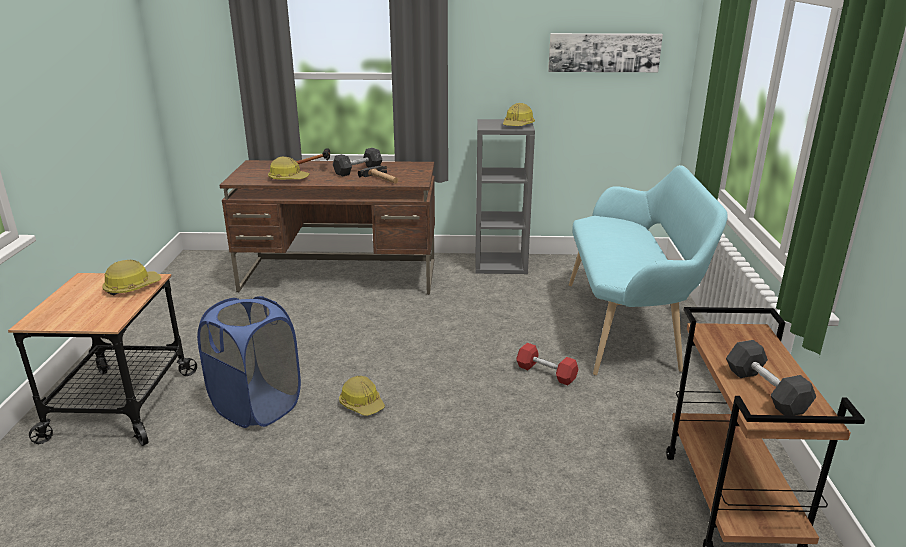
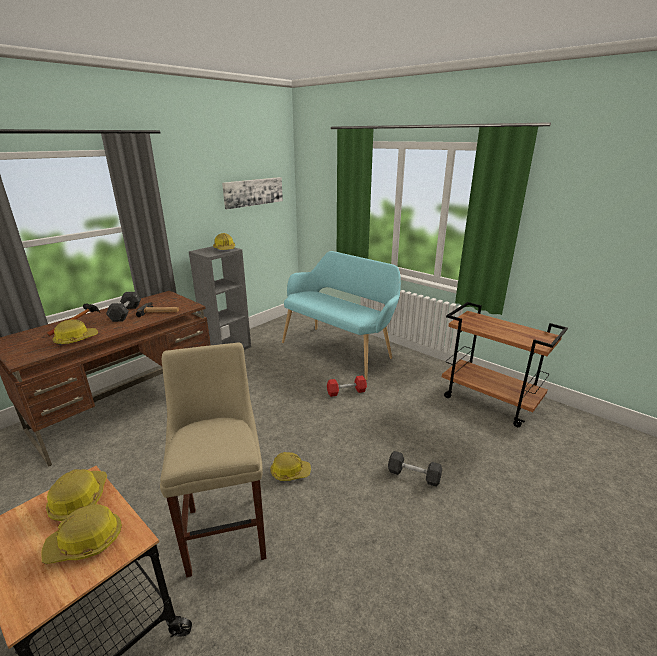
camera: 50 degrees left, 0 degrees up
blue laundry basket [197,296,301,428] -> beige stool [160,342,267,577]
grey dumbbell [726,340,816,416] -> grey dumbbell moved to [388,451,442,487]
none -> hard hat [41,504,122,564]

